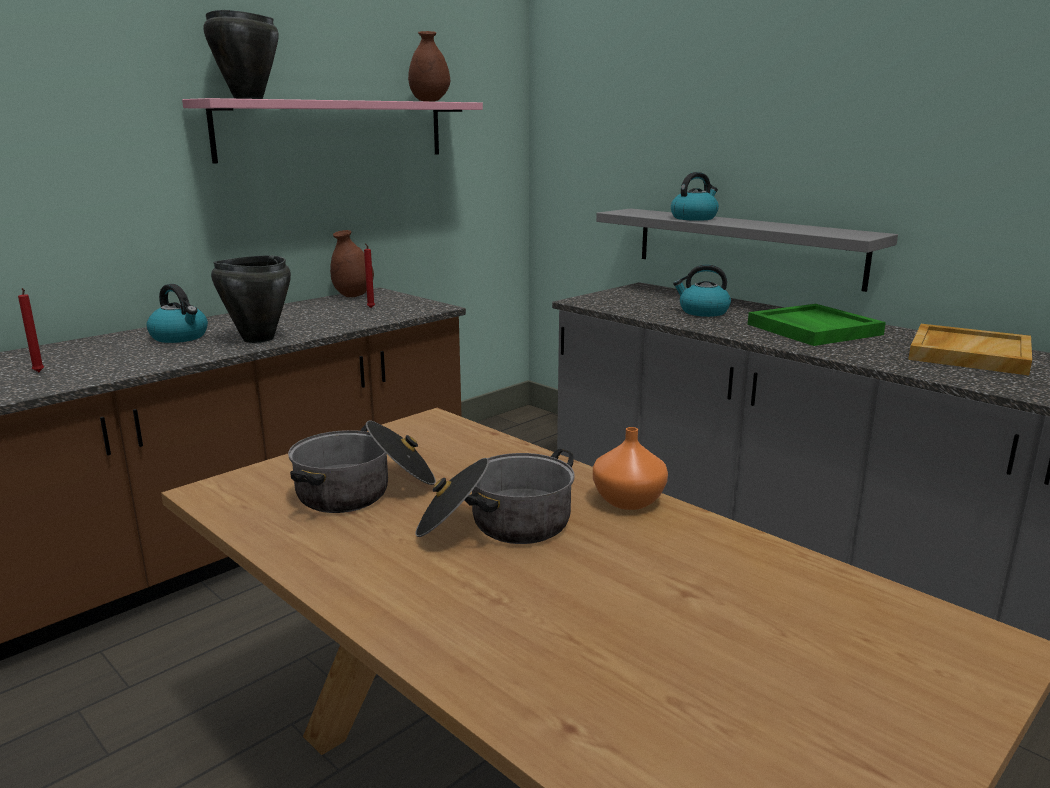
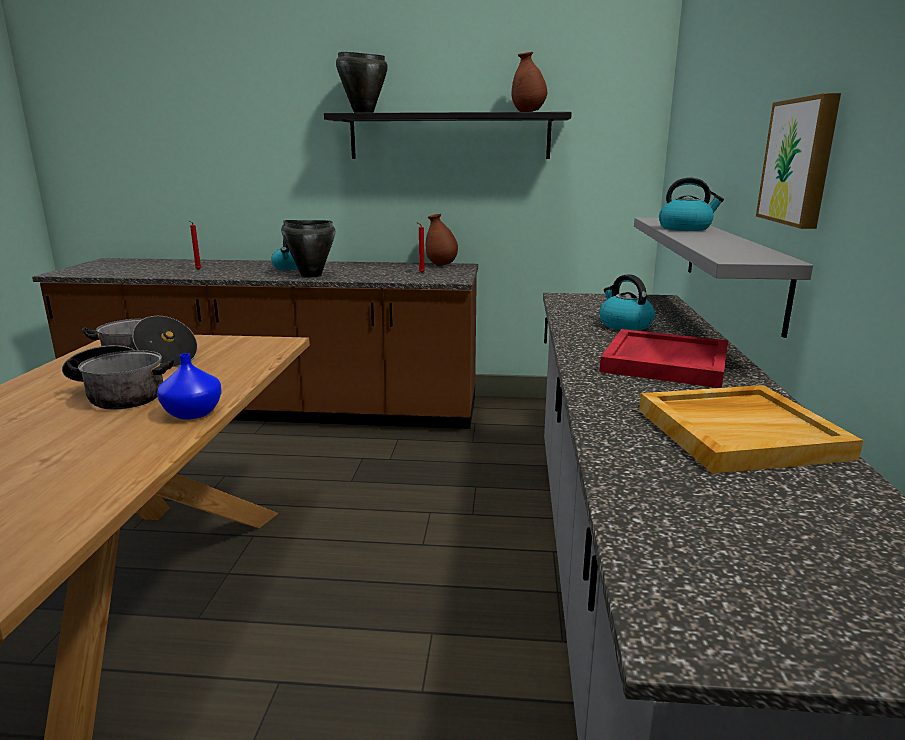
camera: 50 degrees right, 0 degrees up
pink shelf [182,98,483,164] -> black shelf [324,112,572,159]
orange vase [593,427,668,510] -> blue vase [157,353,222,420]
green tray [748,304,886,346] -> red tray [599,329,728,388]
none -> picture [756,93,841,229]

